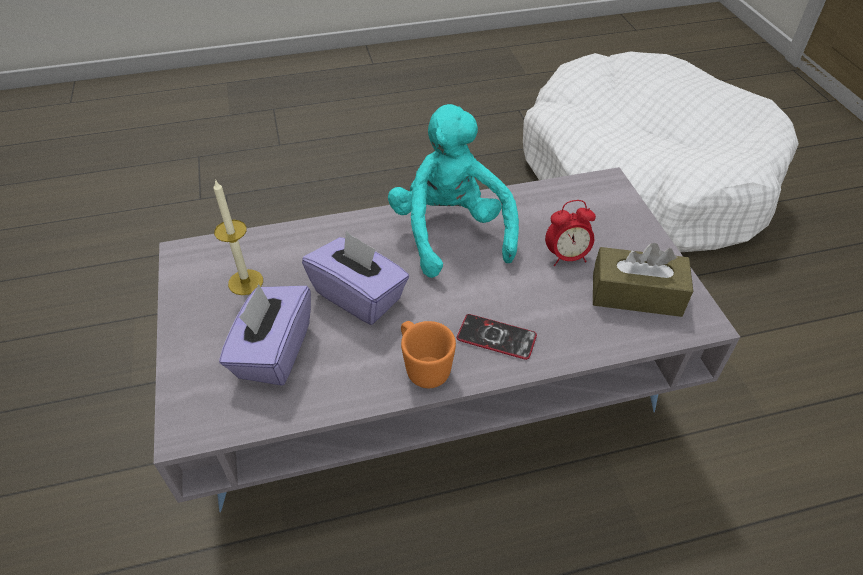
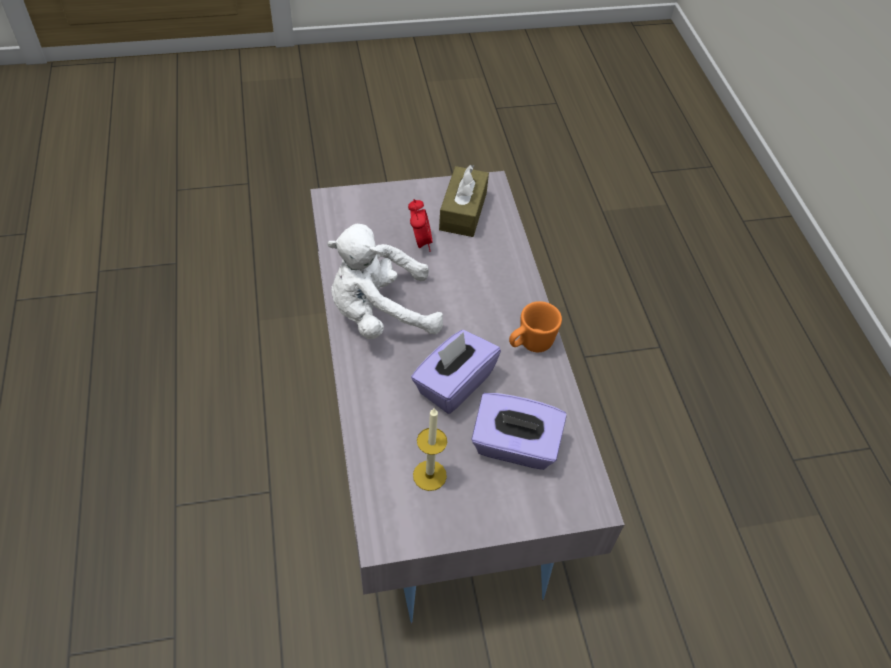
camera: 90 degrees left, 5 degrees up
turquoise plush toy [388,104,519,278] -> white plush toy [327,224,443,339]
phone [457,314,537,360] -> none
white dog bed [523,52,799,252] -> none

